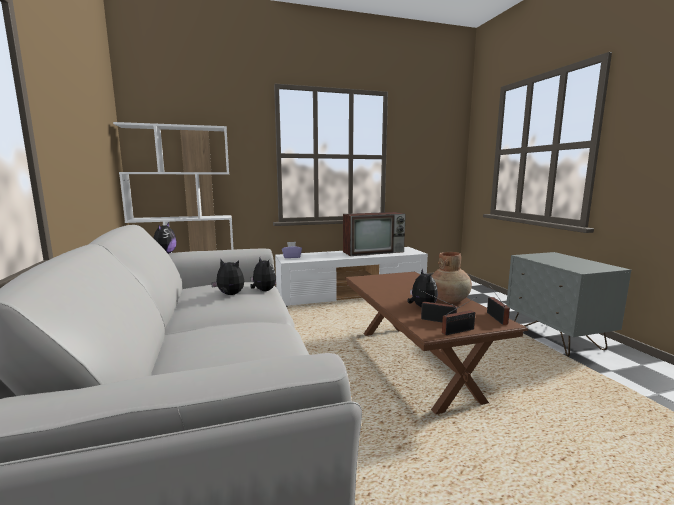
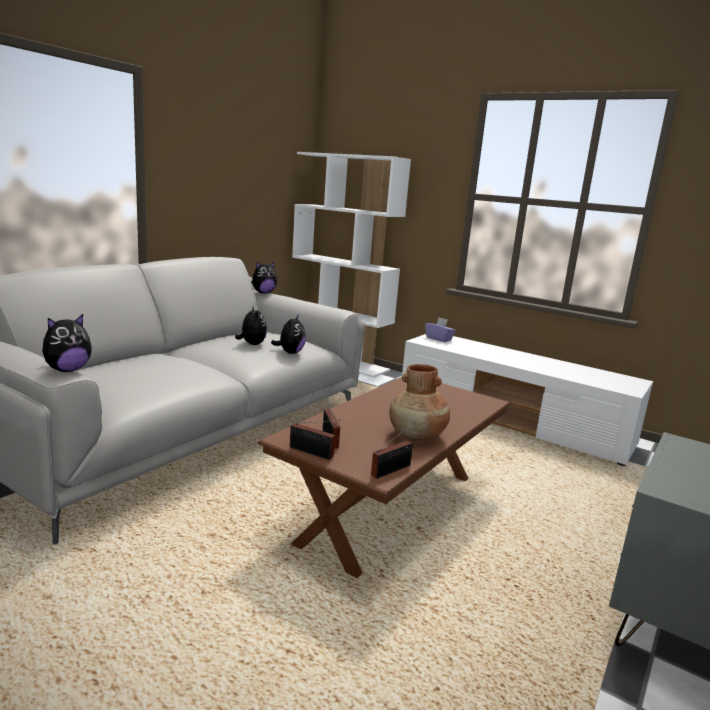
camera: 50 degrees right, 5 degrees up
television [343,212,406,256] -> none
plush toy [408,269,438,308] -> plush toy moved to [42,314,92,372]

